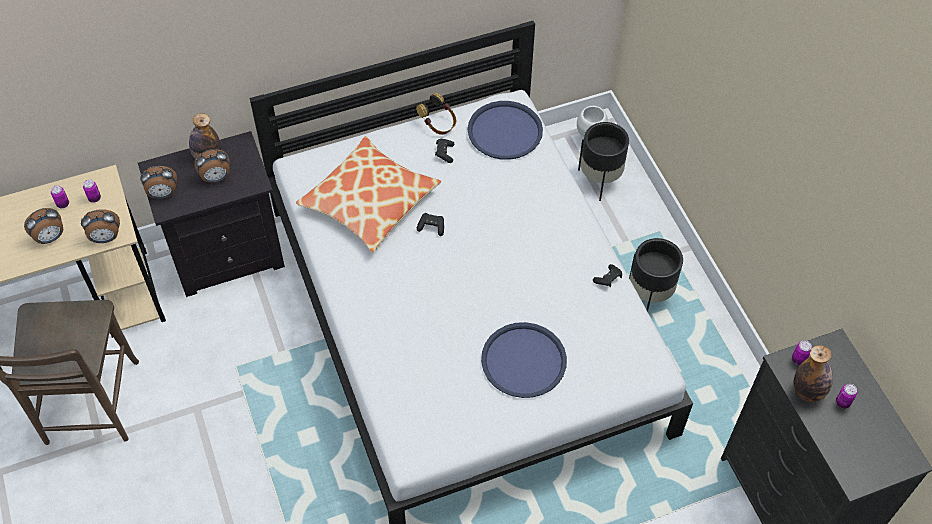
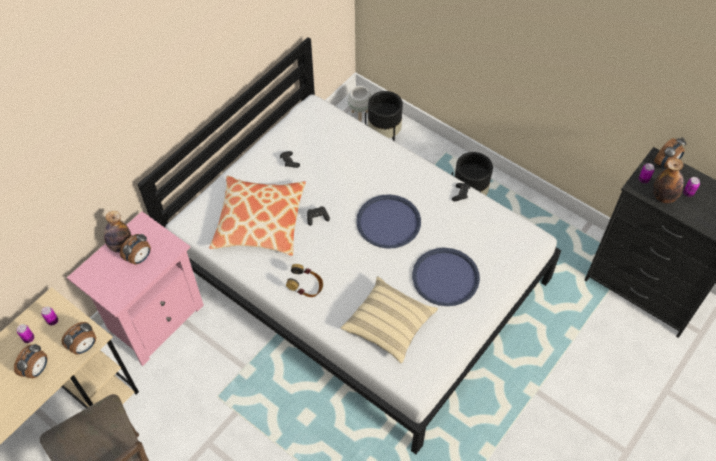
camera: 30 degrees left, 0 degrees up
black nightstand [138,131,285,297] -> pink nightstand [67,211,204,366]
alarm clock [140,166,177,199] -> alarm clock moved to [654,137,686,169]
headphones [416,92,456,135] -> headphones moved to [286,264,323,297]
blue tray [468,101,543,160] -> blue tray moved to [356,194,421,249]
none -> beige pillow [341,276,438,363]

